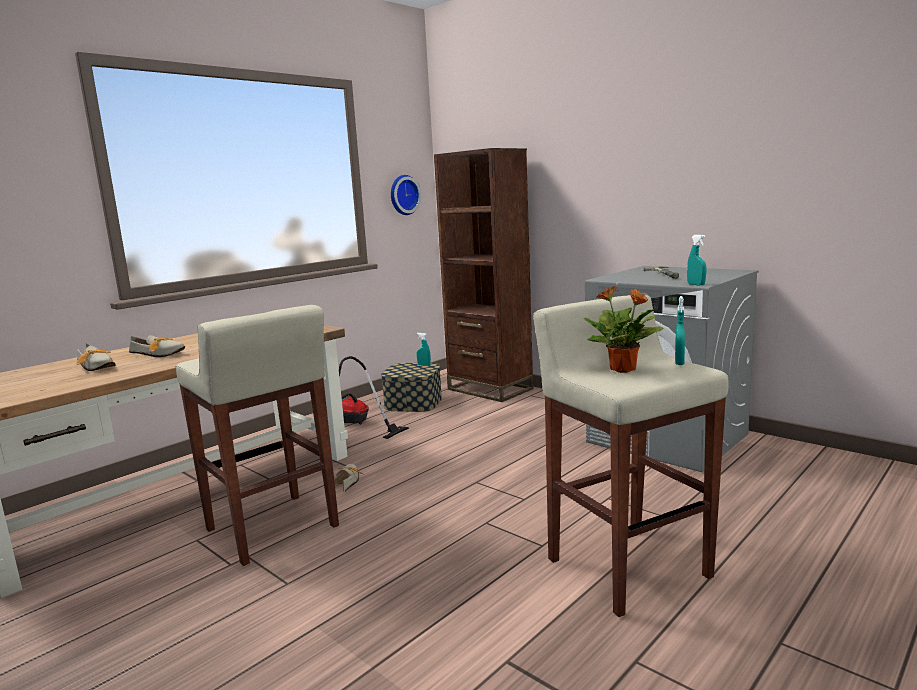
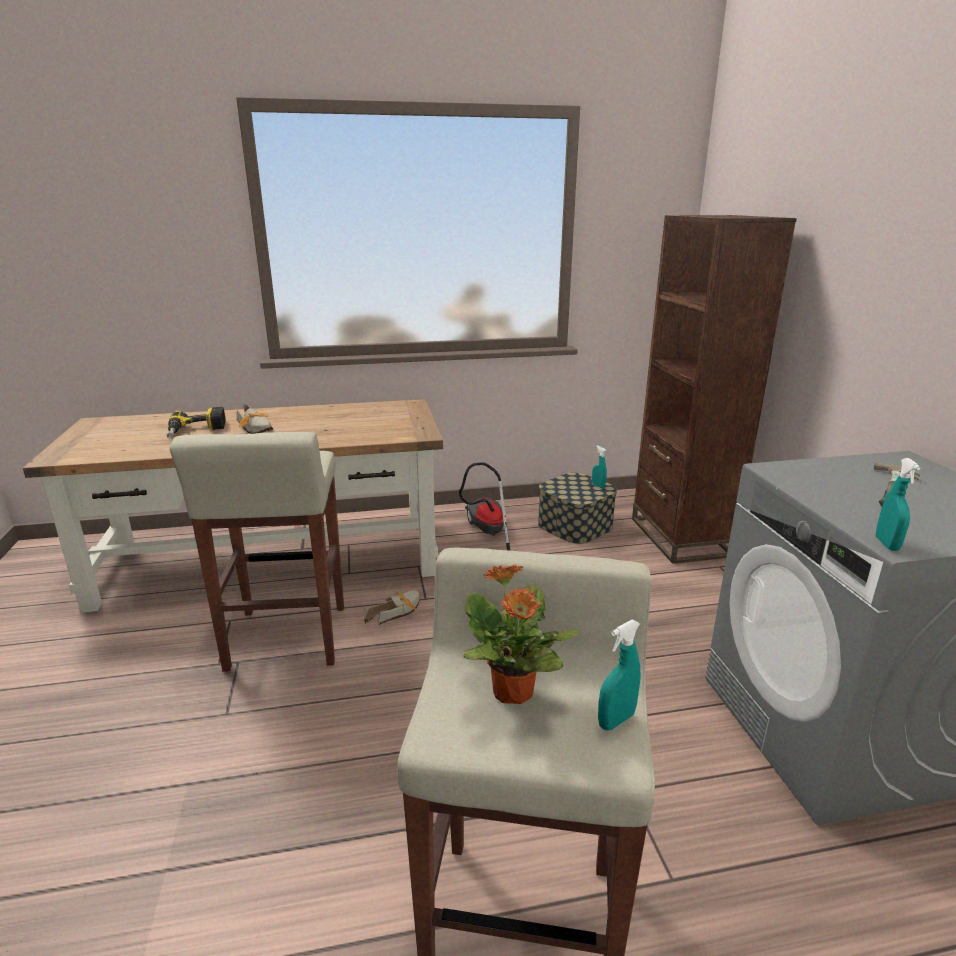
camera: 35 degrees right, 10 degrees up
shoe [76,343,116,371] -> power drill [167,407,225,439]
wall clock [391,175,421,215] -> none

